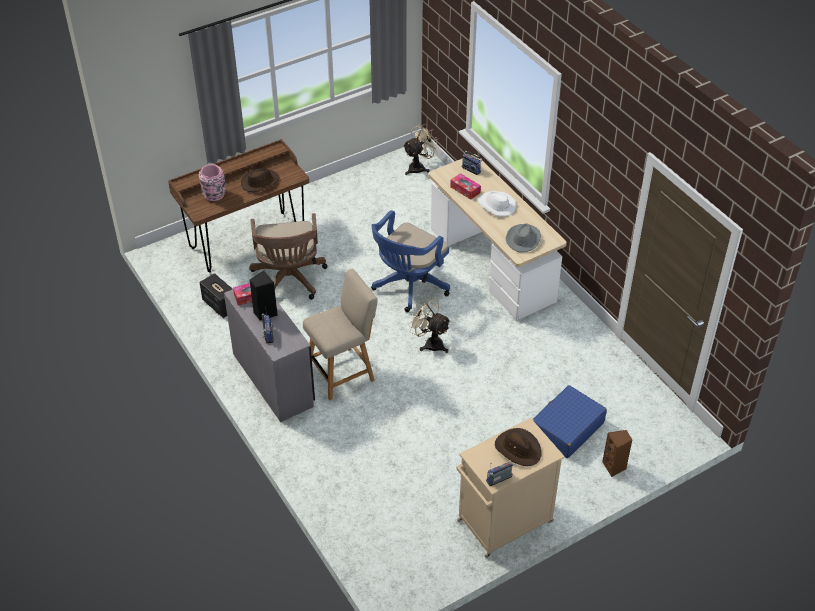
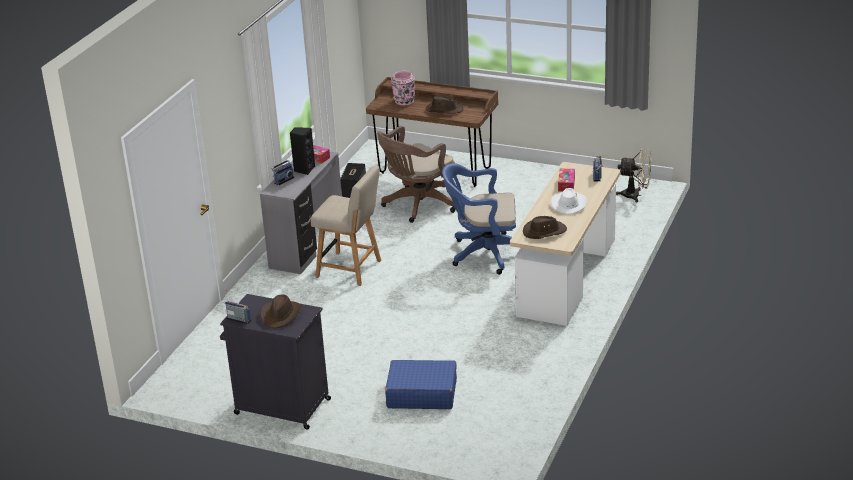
camera: 55 degrees right, 15 degrees down
beige fan [408,297,451,353] -> none
beige cabinet [456,418,565,558] -> black cabinet [220,294,331,429]
grey hat [506,223,541,252] -> brown hat [523,216,567,239]
brown speaker [602,430,632,477] -> none

